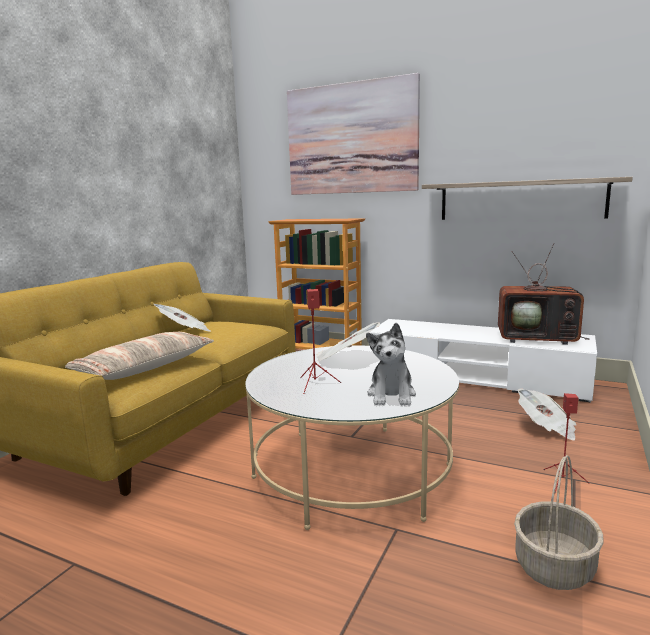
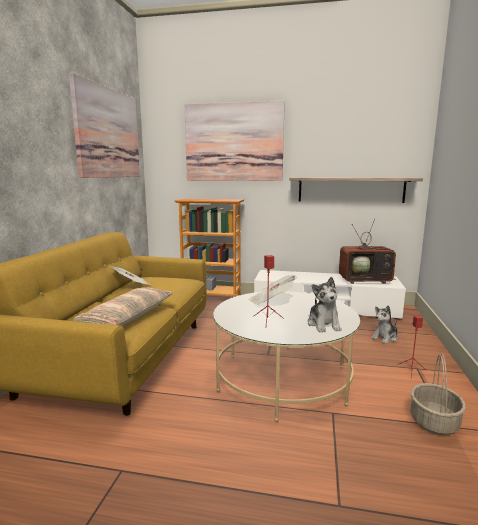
camera: 15 degrees left, 0 degrees up
newspaper [518,388,576,440] -> plush toy [371,305,398,344]
none -> picture [69,73,140,178]

